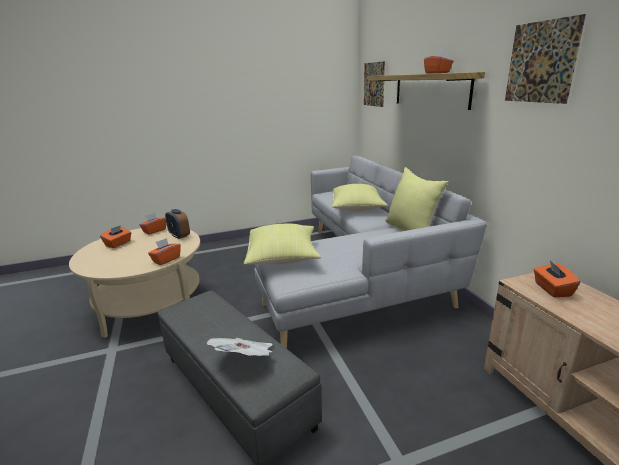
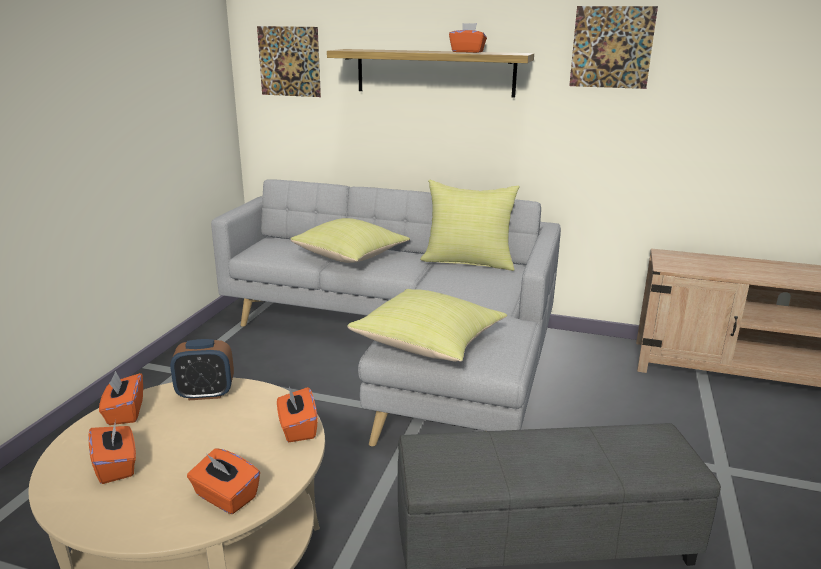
camera: 55 degrees left, 0 degrees up
newspaper [207,338,272,356] -> none
orange tissue box [534,261,580,297] -> orange tissue box moved to [187,448,260,514]

